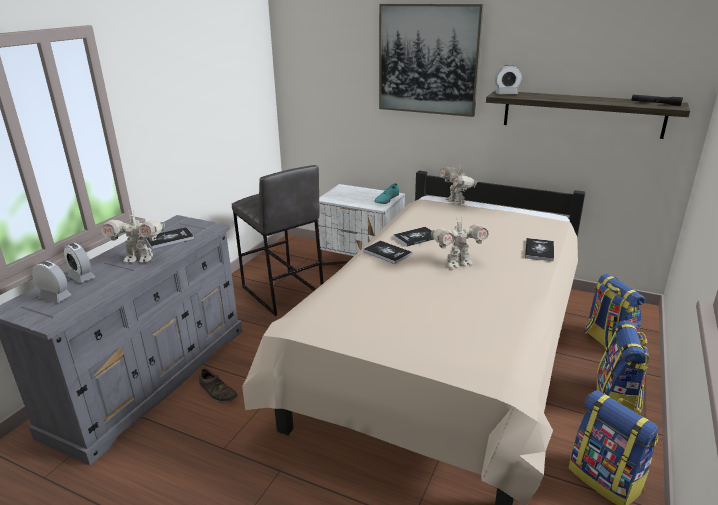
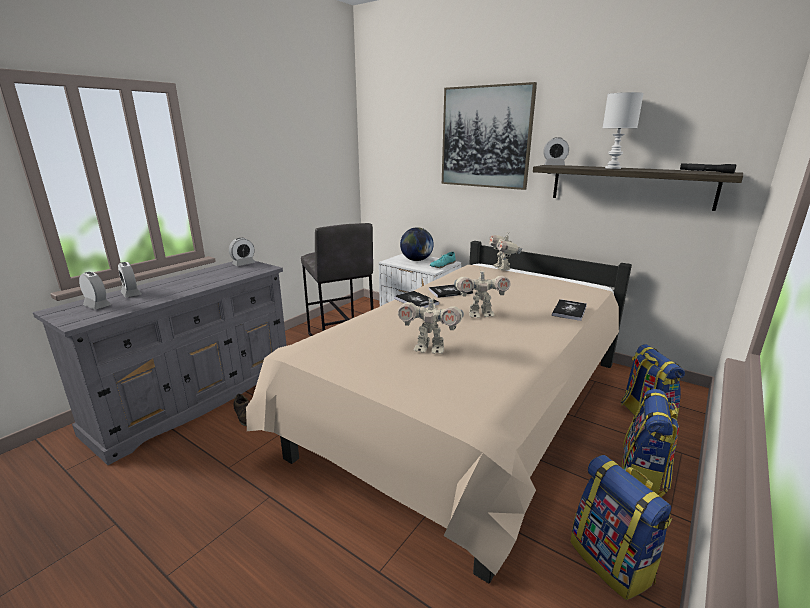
camera: 10 degrees right, 5 degrees down
toy robot [101,210,165,263] -> toy robot moved to [398,293,464,354]
book [145,227,194,249] -> none
none -> alarm clock [229,238,255,266]
none -> globe [400,227,434,261]
none -> white table lamp [603,92,644,169]

